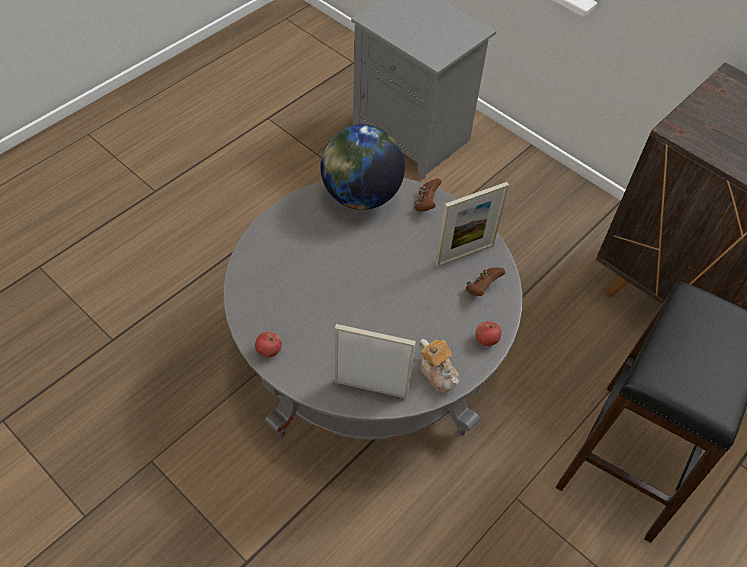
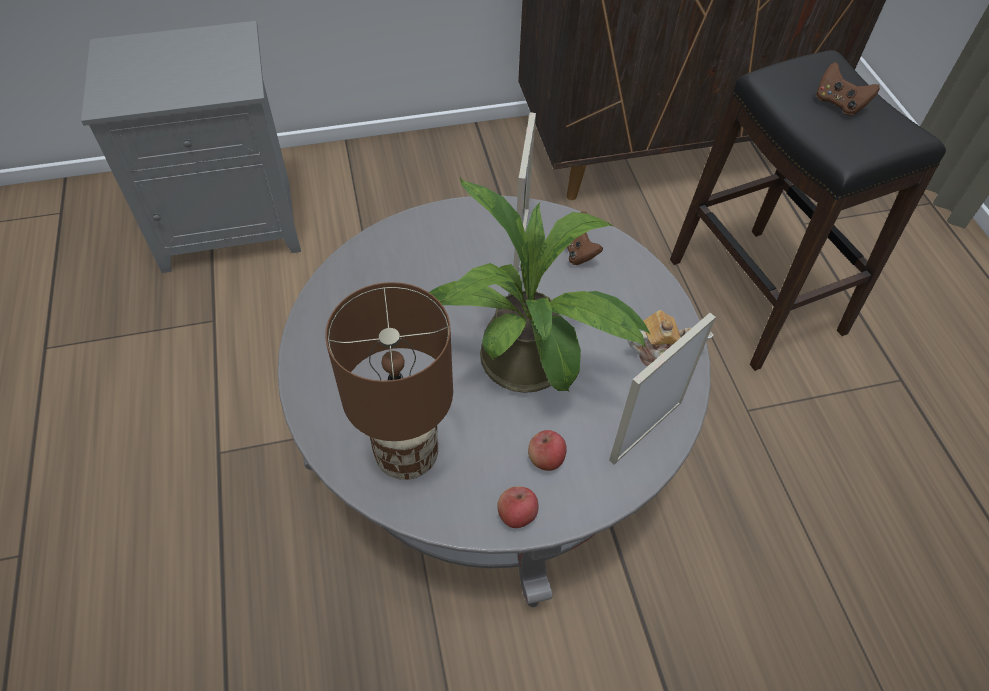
camera: 55 degrees left, 0 degrees up
globe [320,124,405,210] -> none
brown game controller [414,178,442,212] -> brown game controller moved to [816,62,880,116]
apple [475,321,501,347] -> apple moved to [528,430,567,471]
none -> brown table lamp [325,282,453,480]
none -> potted plant [429,178,651,393]

